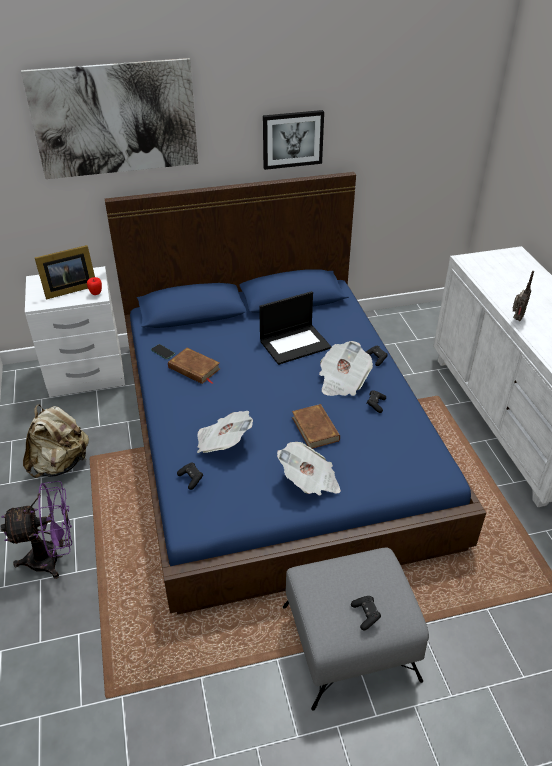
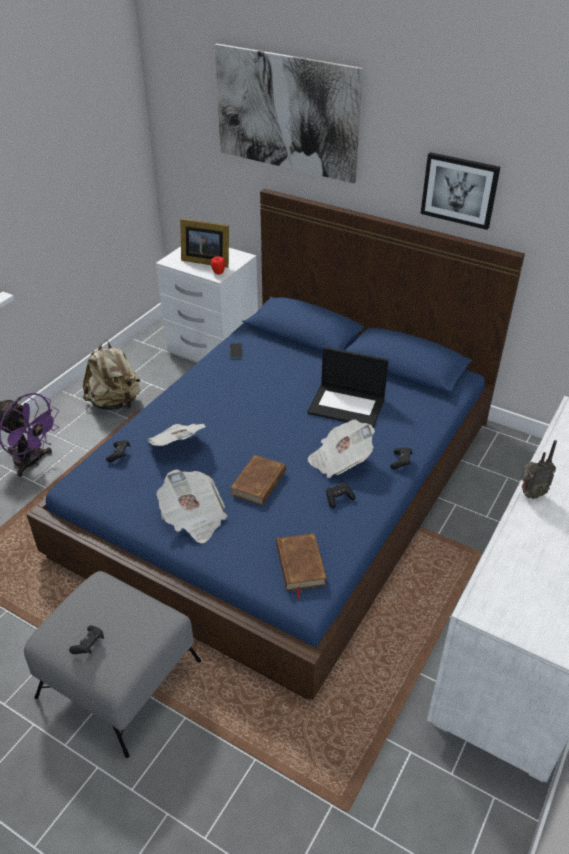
camera: 45 degrees right, 0 degrees up
brown book [168,348,220,384] -> brown book moved to [276,533,327,599]

